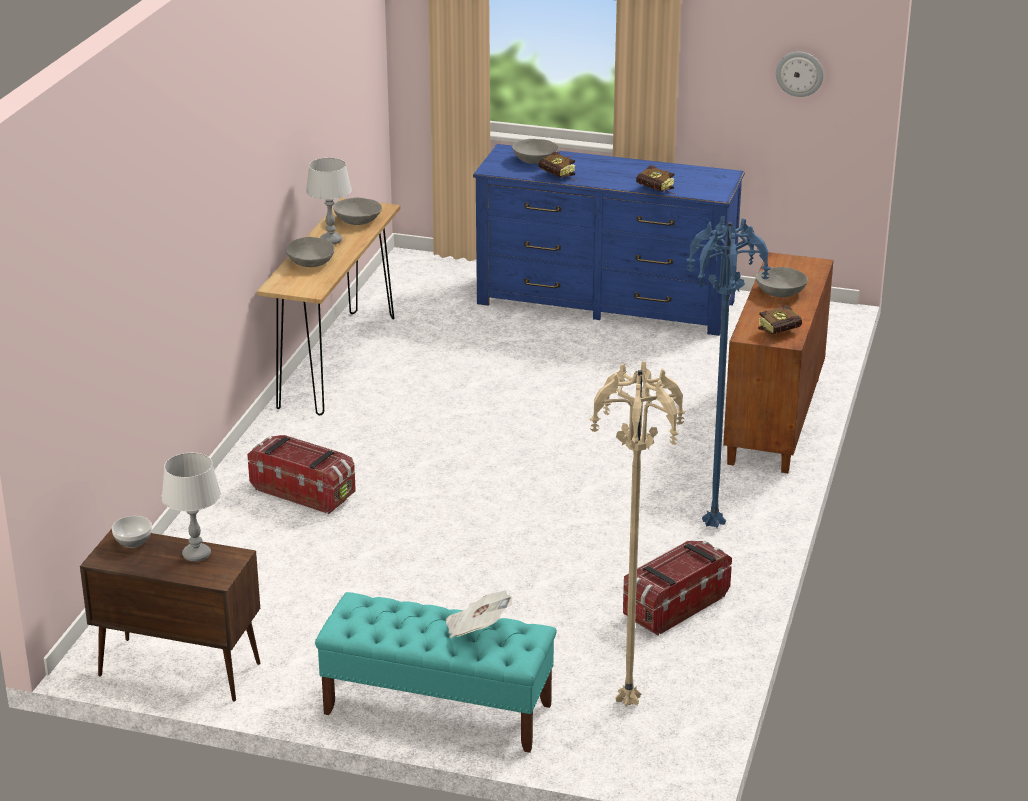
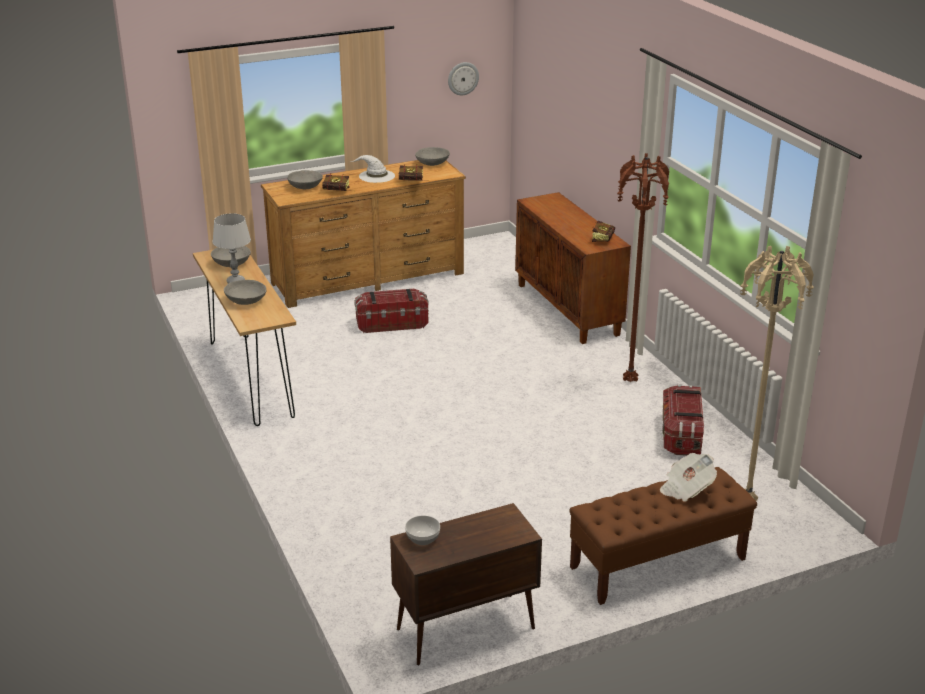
camera: 40 degrees left, 0 degrees up
grey table lamp [161,453,221,562] -> none
storage box [247,435,356,514] -> storage box moved to [354,289,429,333]
turquoise bench [315,592,557,753] -> brown bench [569,467,757,605]
blue dresser [473,144,745,336] -> brown dresser [261,160,466,308]
blue floor lamp [686,216,771,528] -> brown floor lamp [617,153,669,382]
grey bowl [756,267,808,297] -> grey bowl moved to [415,147,450,166]
none -> white hat [351,155,395,183]

